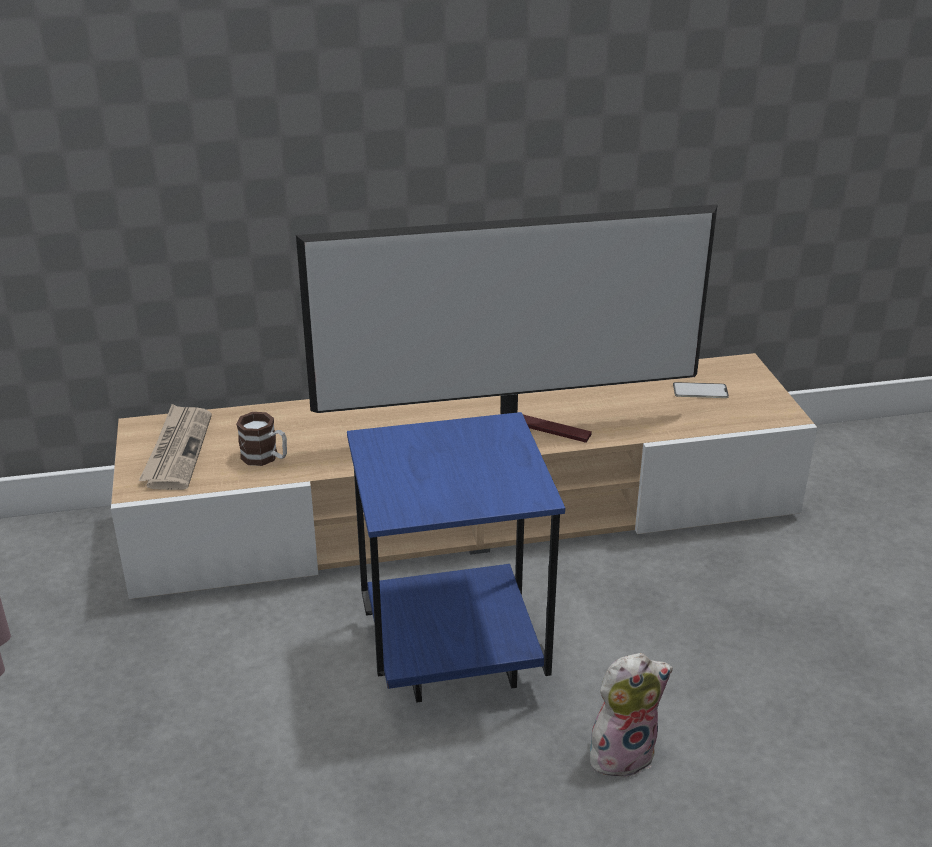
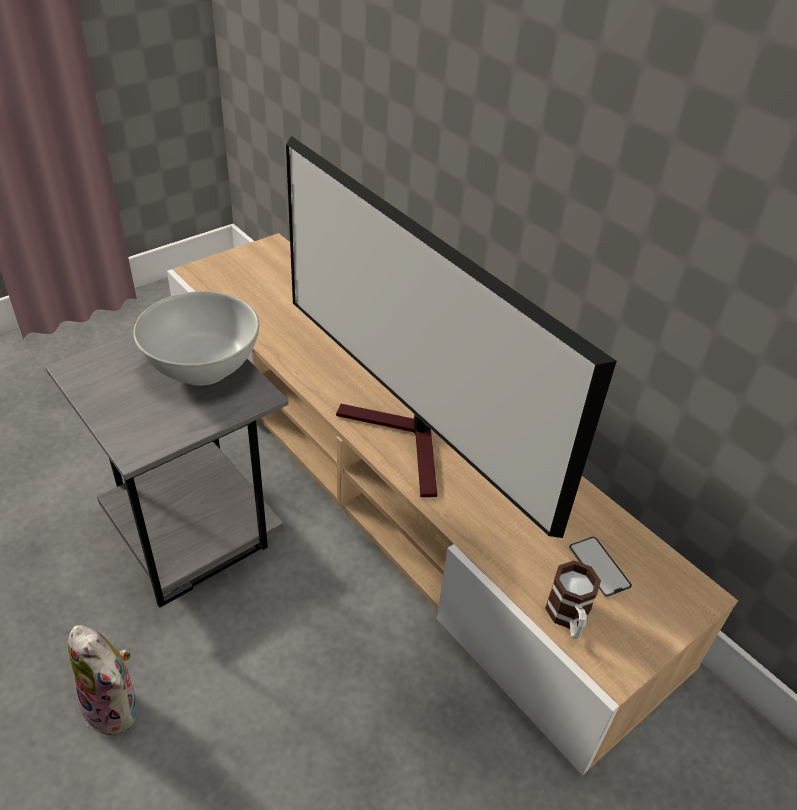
camera: 60 degrees right, 10 degrees up
newspaper [139,404,212,490] -> none
mug [236,412,287,466] -> mug moved to [545,561,601,638]
blue side table [347,412,565,703] -> grey side table [45,334,289,608]
none -> white bowl [133,291,259,386]

